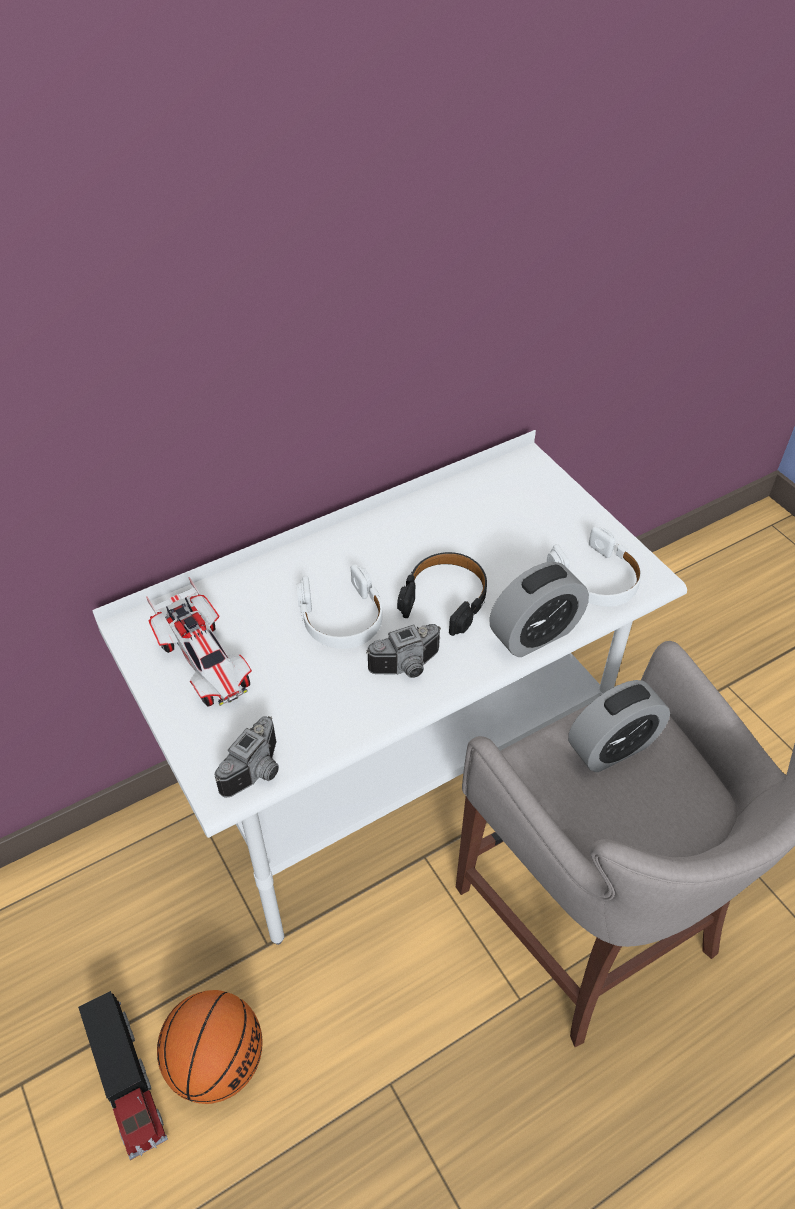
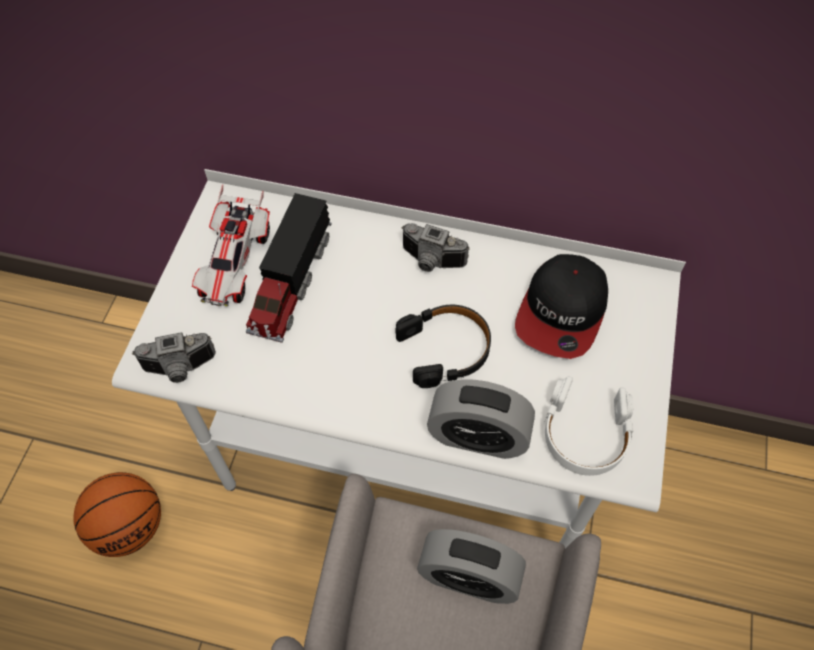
camera: 45 degrees right, 10 degrees up
toy truck [78,991,168,1160] -> toy truck moved to [246,193,332,343]
white headphones [296,564,382,649] -> none
camera [366,624,441,678] -> camera moved to [402,223,470,272]
none -> cap [515,254,608,359]

